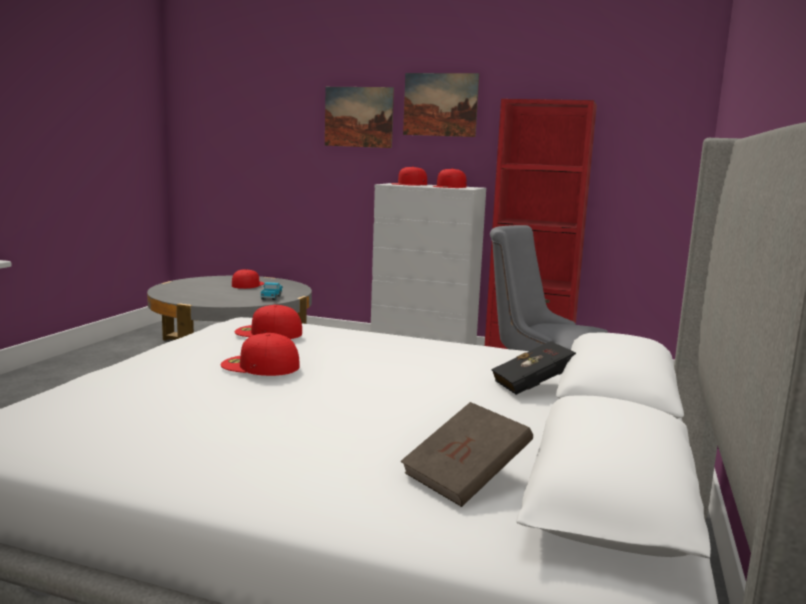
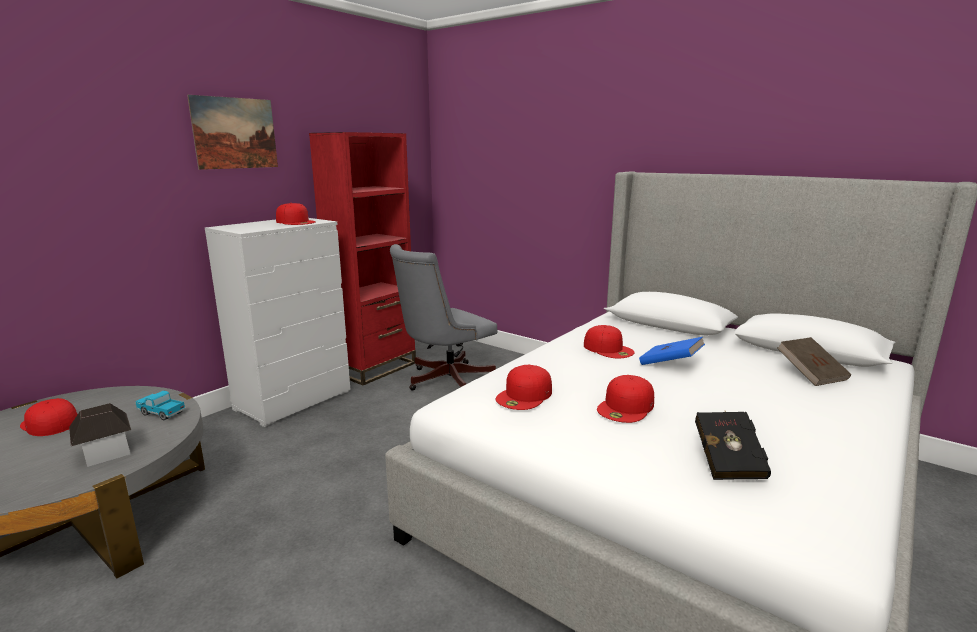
camera: 70 degrees left, 5 degrees up
picture [325,87,394,148] -> none
red cap [391,166,427,185] -> red cap moved to [584,325,634,359]
black book [491,341,576,395] -> black book moved to [695,411,771,480]
none -> toy house [69,403,131,467]
none -> blue book [639,337,705,365]

